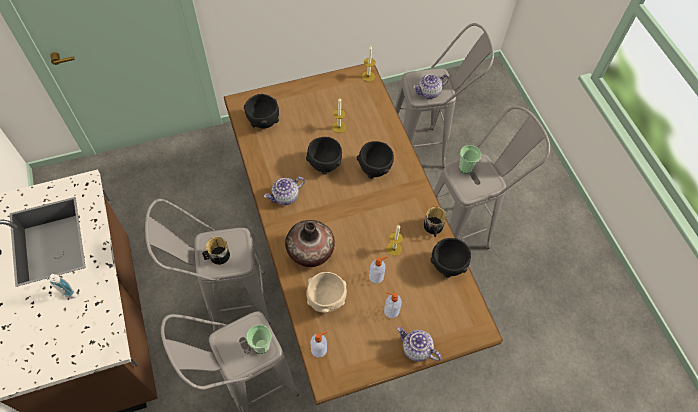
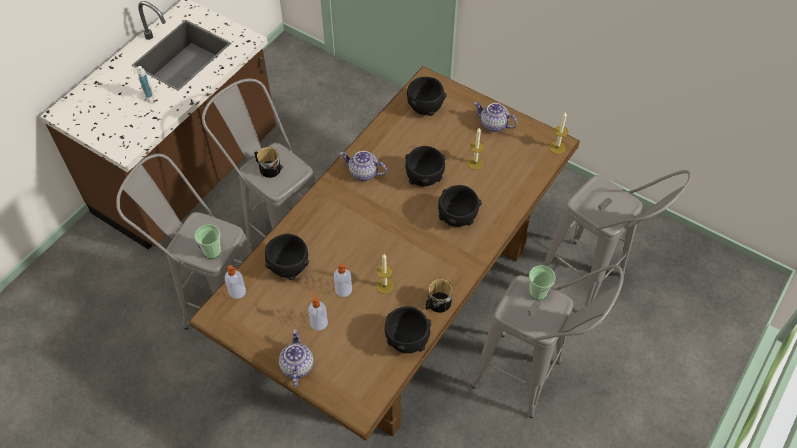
camera: 55 degrees right, 5 degrees down
vase [285,220,335,267] -> none
beige bowl [306,272,347,313] -> black bowl [265,233,309,280]
teapot [413,74,449,99] -> teapot moved to [474,102,518,132]

